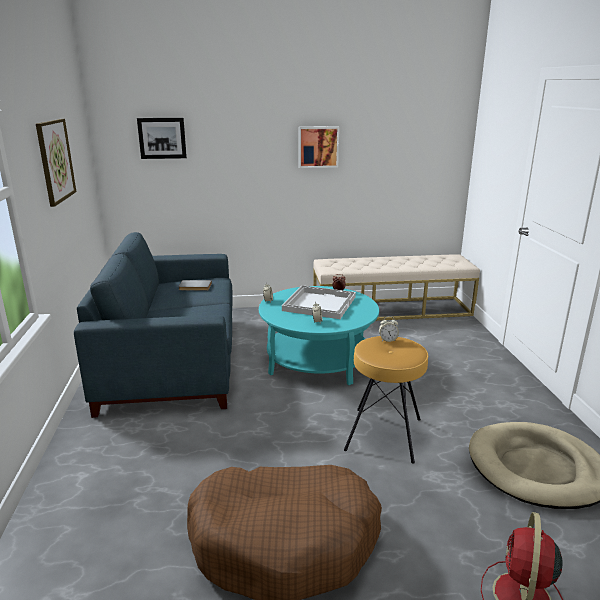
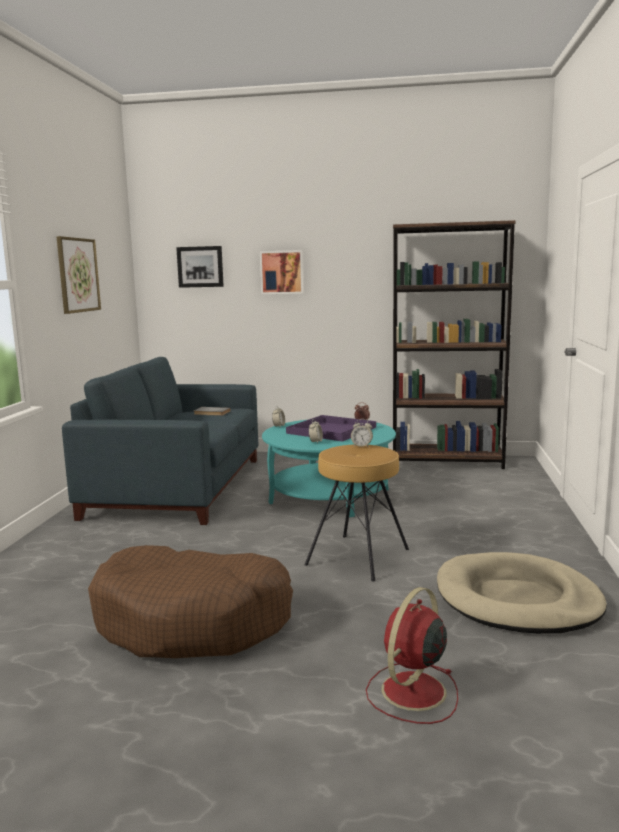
camera: 15 degrees right, 10 degrees down
white tray [282,285,356,319] -> purple tray [286,415,376,442]
picture [299,126,339,168] -> picture moved to [260,250,304,294]
beige bench [313,254,480,321] -> brown bookcase [393,220,516,469]

